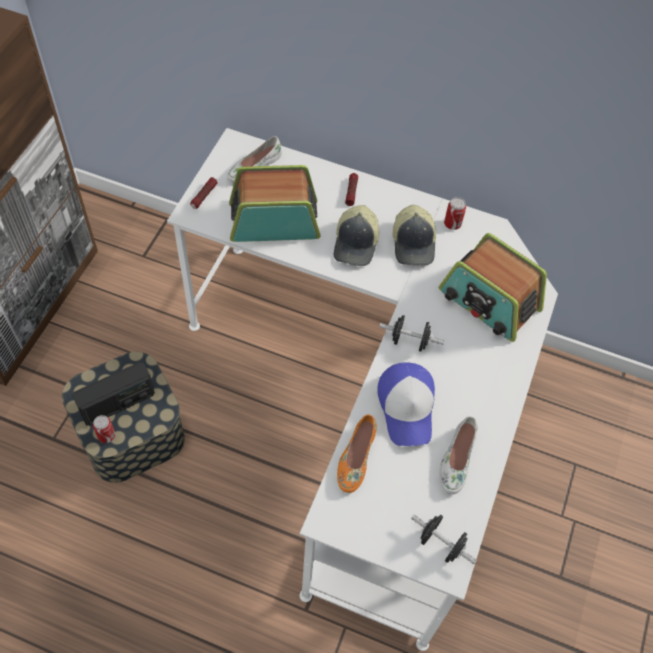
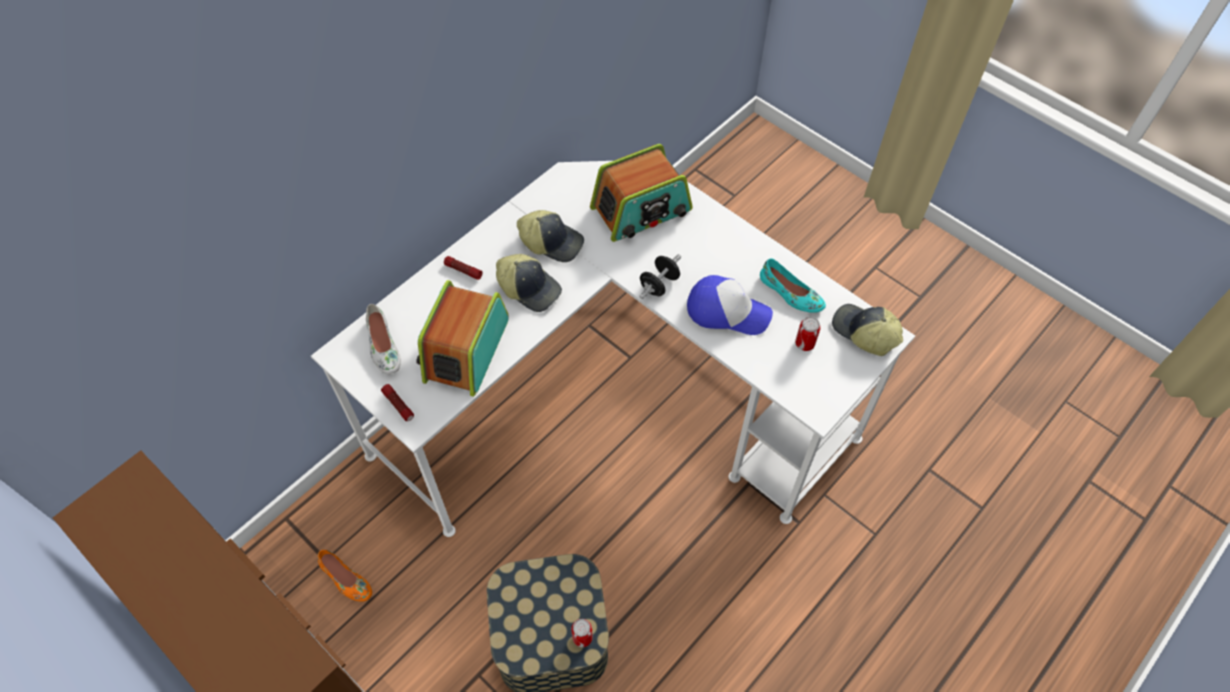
camera: 65 degrees left, 0 degrees up
radio [72,362,155,426] -> none
orange shoe [337,414,377,493] -> orange shoe moved to [318,550,372,602]
black dumbbell [411,515,477,564] -> cap [832,304,903,356]
white shoe [440,416,478,494] -> turquoise shoe [760,258,826,313]
can [444,197,466,230] -> can moved to [795,317,820,351]

